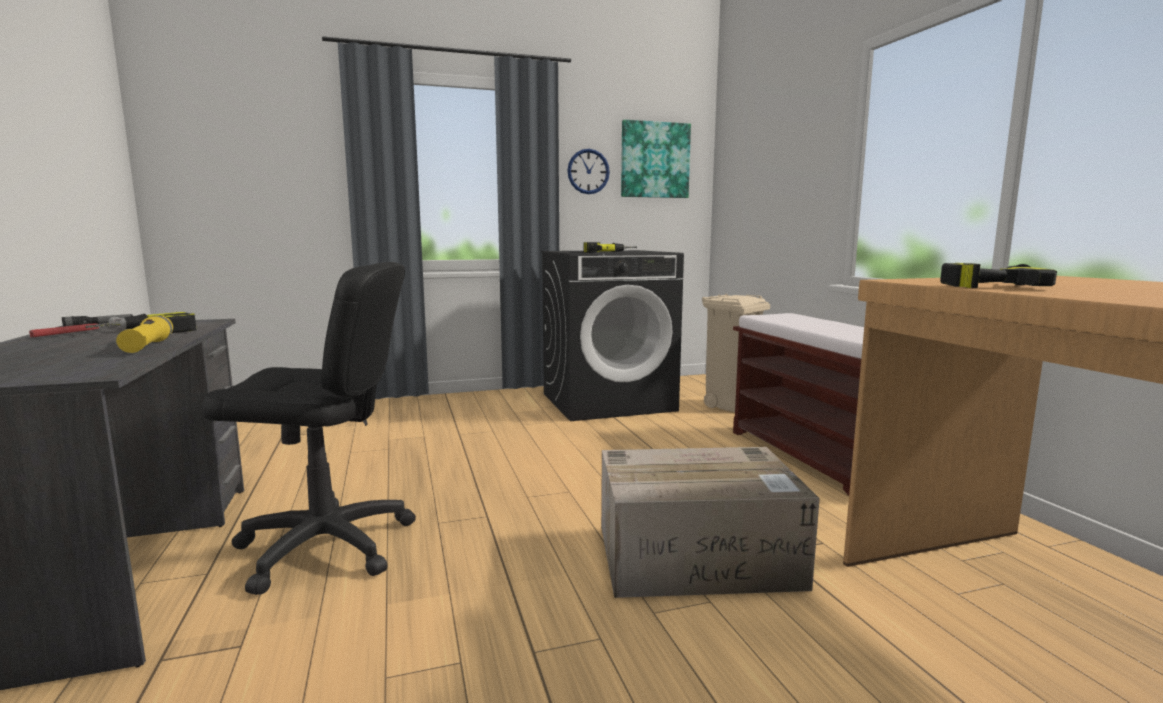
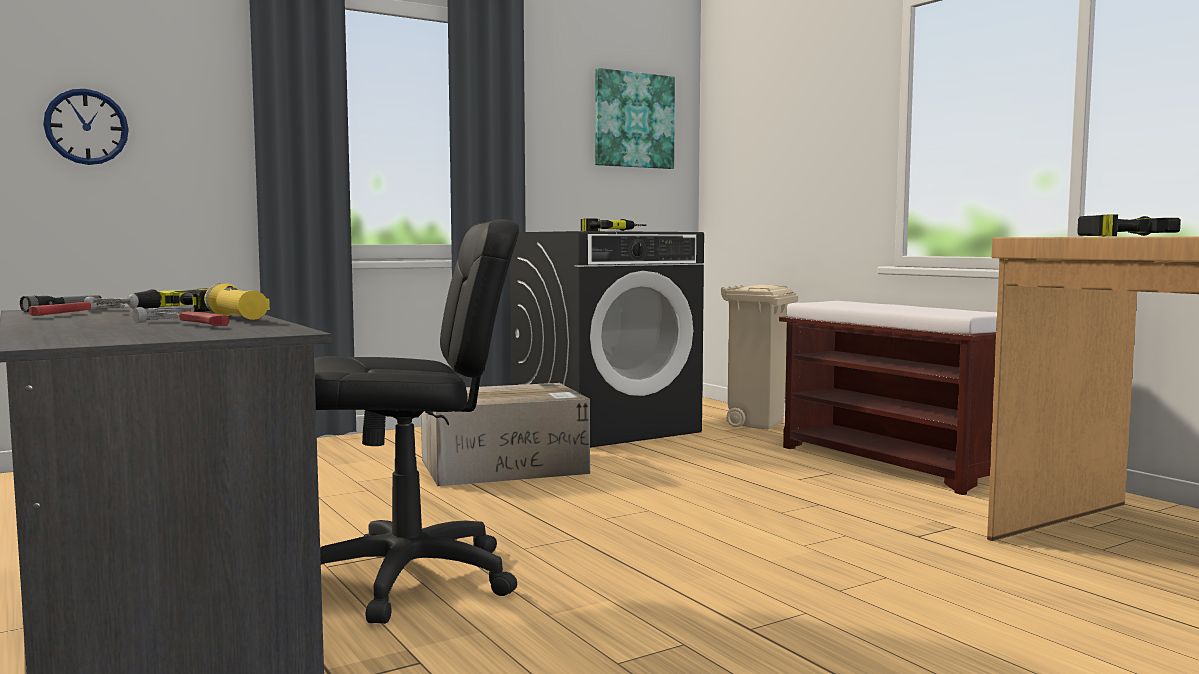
camera: 15 degrees left, 5 degrees down
wall clock [567,149,610,194] -> wall clock moved to [43,89,129,165]
cardboard box [601,447,820,598] -> cardboard box moved to [421,383,590,486]
none -> hammer [132,307,229,326]

